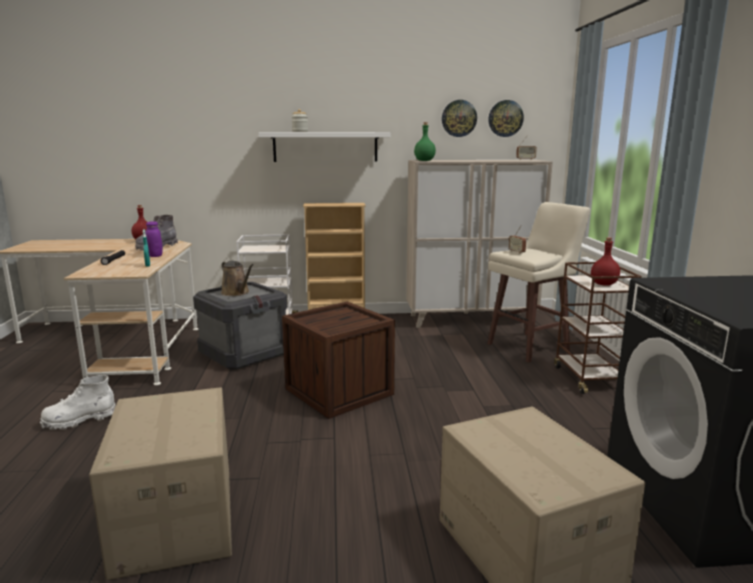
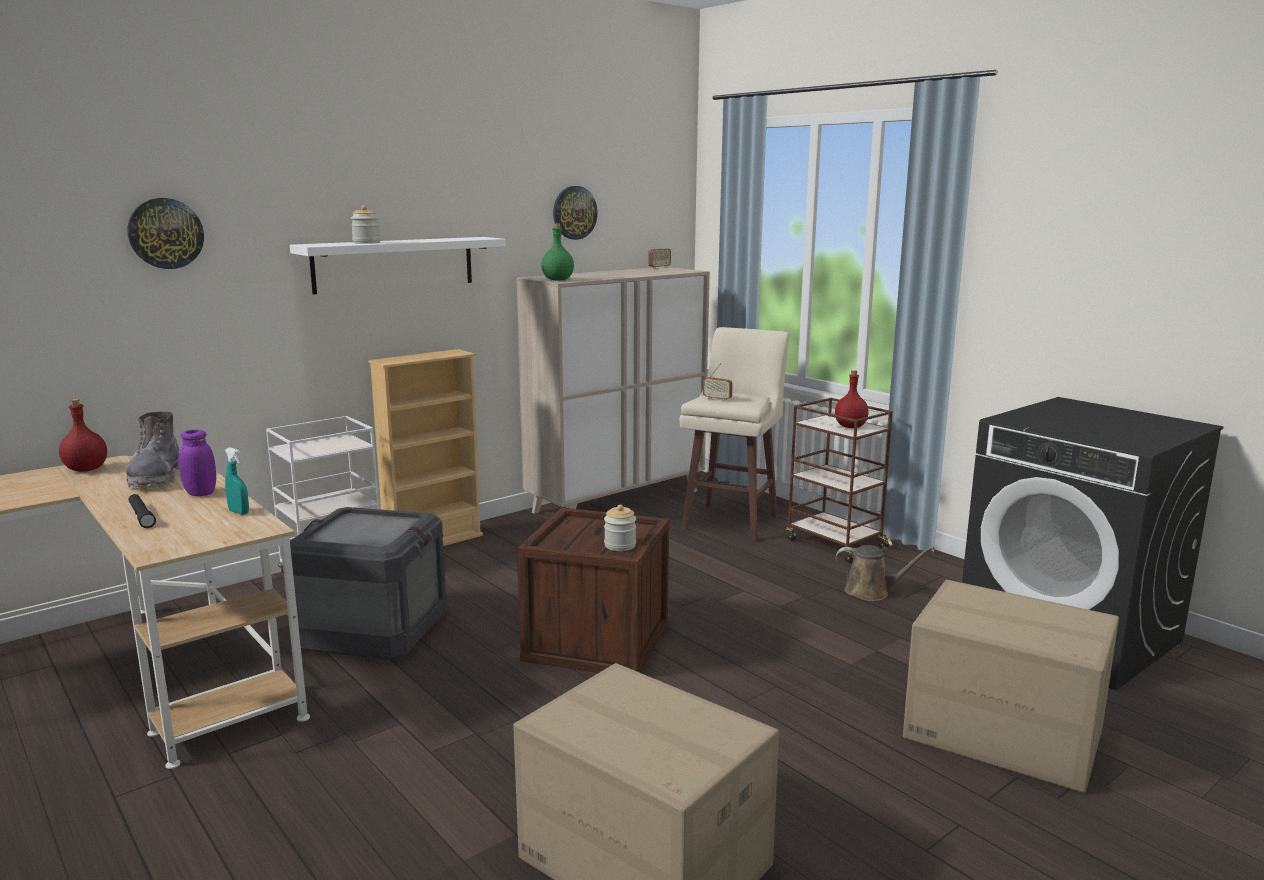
camera: 35 degrees left, 0 degrees up
white boot [40,375,116,430] -> none
brown watering can [221,261,254,296] -> brown watering can moved to [835,545,935,601]
wall clock [488,100,524,137] -> wall clock moved to [127,198,204,269]
none -> jar [604,505,636,551]

